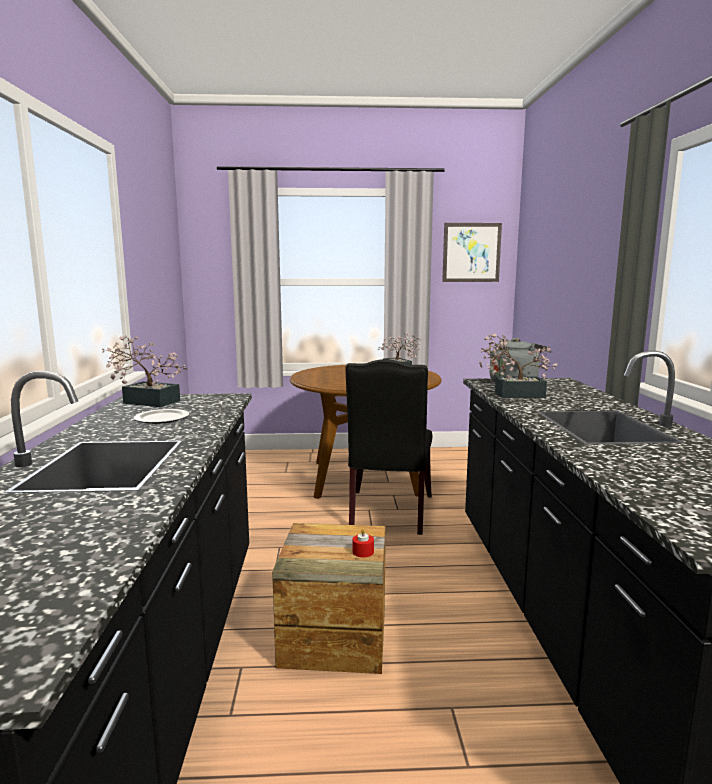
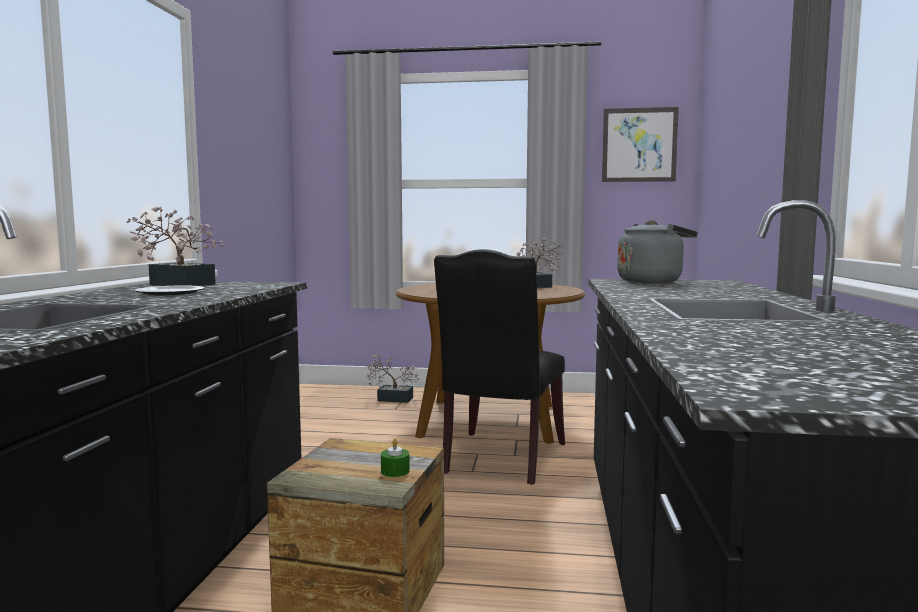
camera: 10 degrees right, 5 degrees down
red candle [353,528,374,557] -> green candle [381,438,410,477]
potted plant [479,333,557,398] -> potted plant moved to [366,354,420,403]

